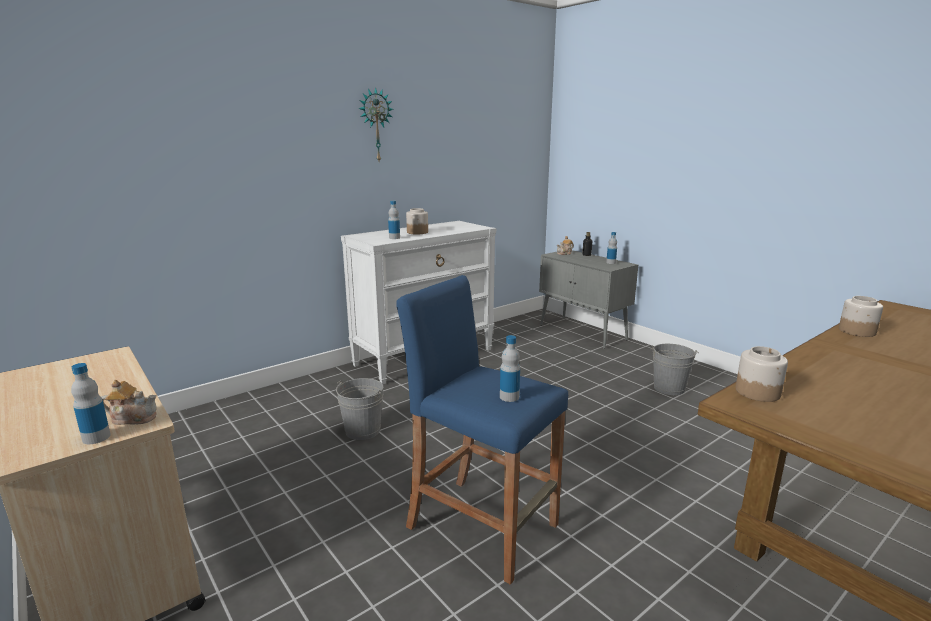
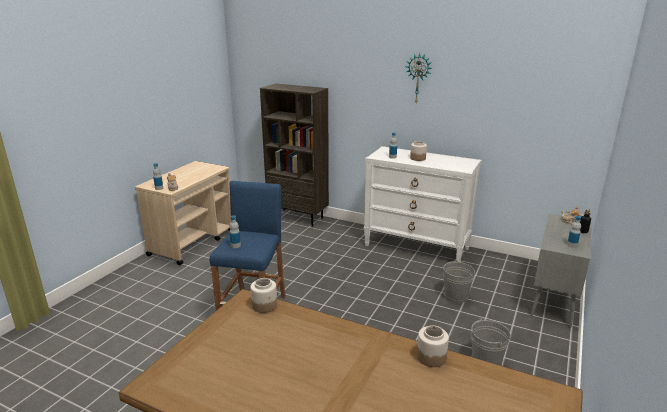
camera: 65 degrees right, 5 degrees up
grey bucket [336,378,384,440] -> grey bucket moved to [443,260,475,303]
none -> brown bookcase [260,83,329,227]

